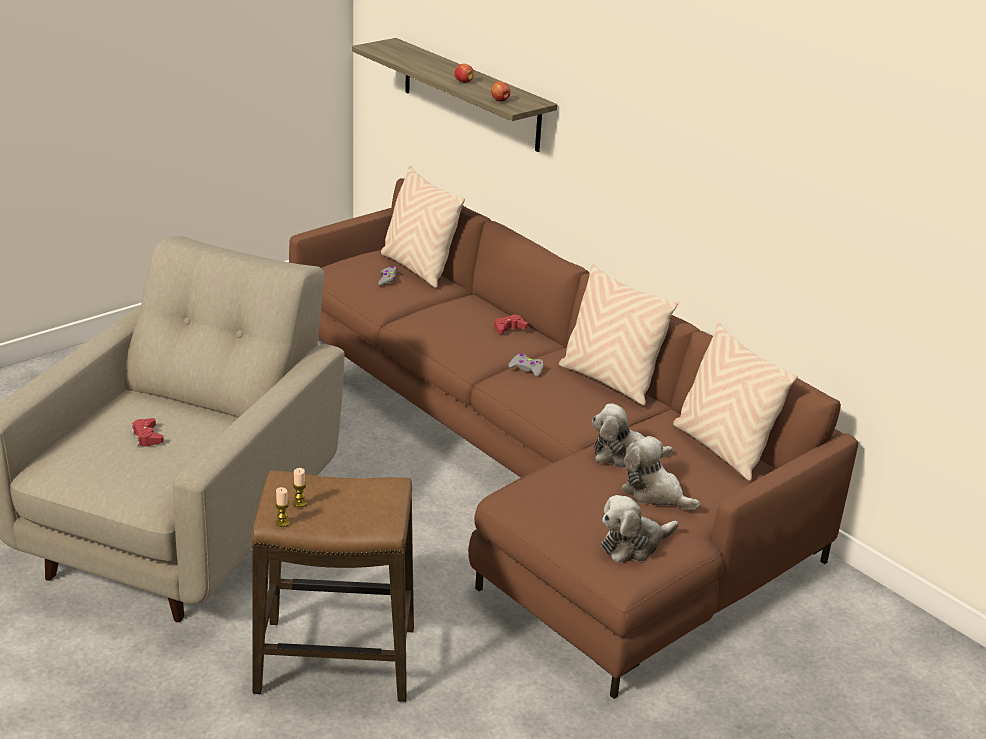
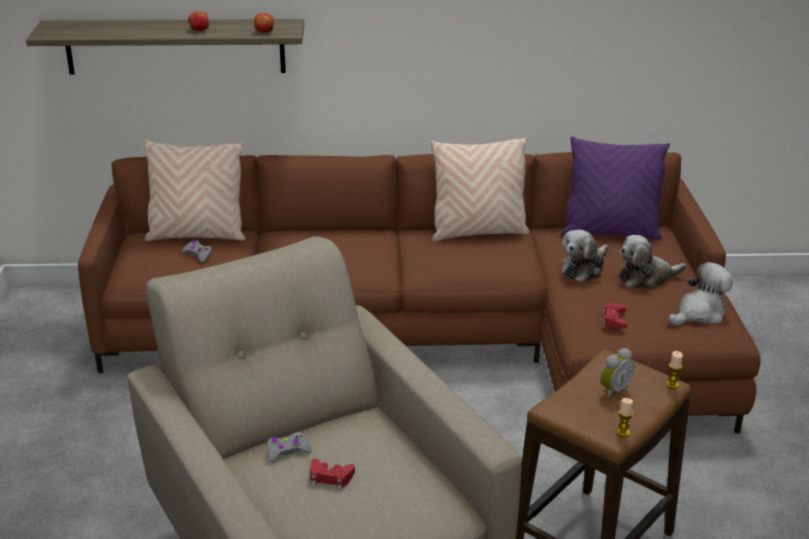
camera: 50 degrees left, 0 degrees up
candle [293,468,307,507] -> candle moved to [666,351,683,389]
red game controller [494,314,528,334] -> red game controller moved to [603,303,627,329]
grey game controller [508,353,544,377] -> grey game controller moved to [267,432,312,462]
plush toy [601,495,679,563] -> plush toy turned 135 degrees counterclockwise [668,262,733,326]
beige pillow [673,323,798,481] -> purple pillow [561,136,670,240]
none -> alarm clock [600,348,634,399]

